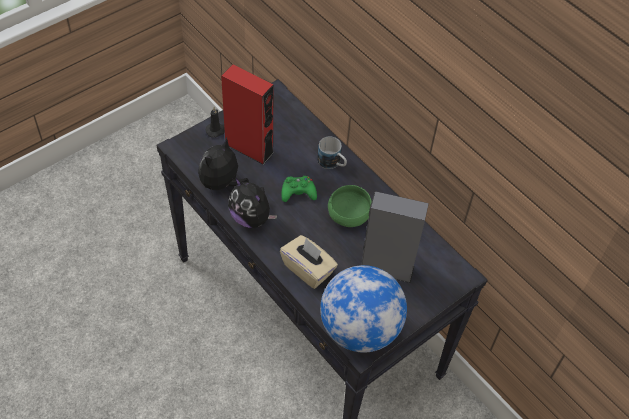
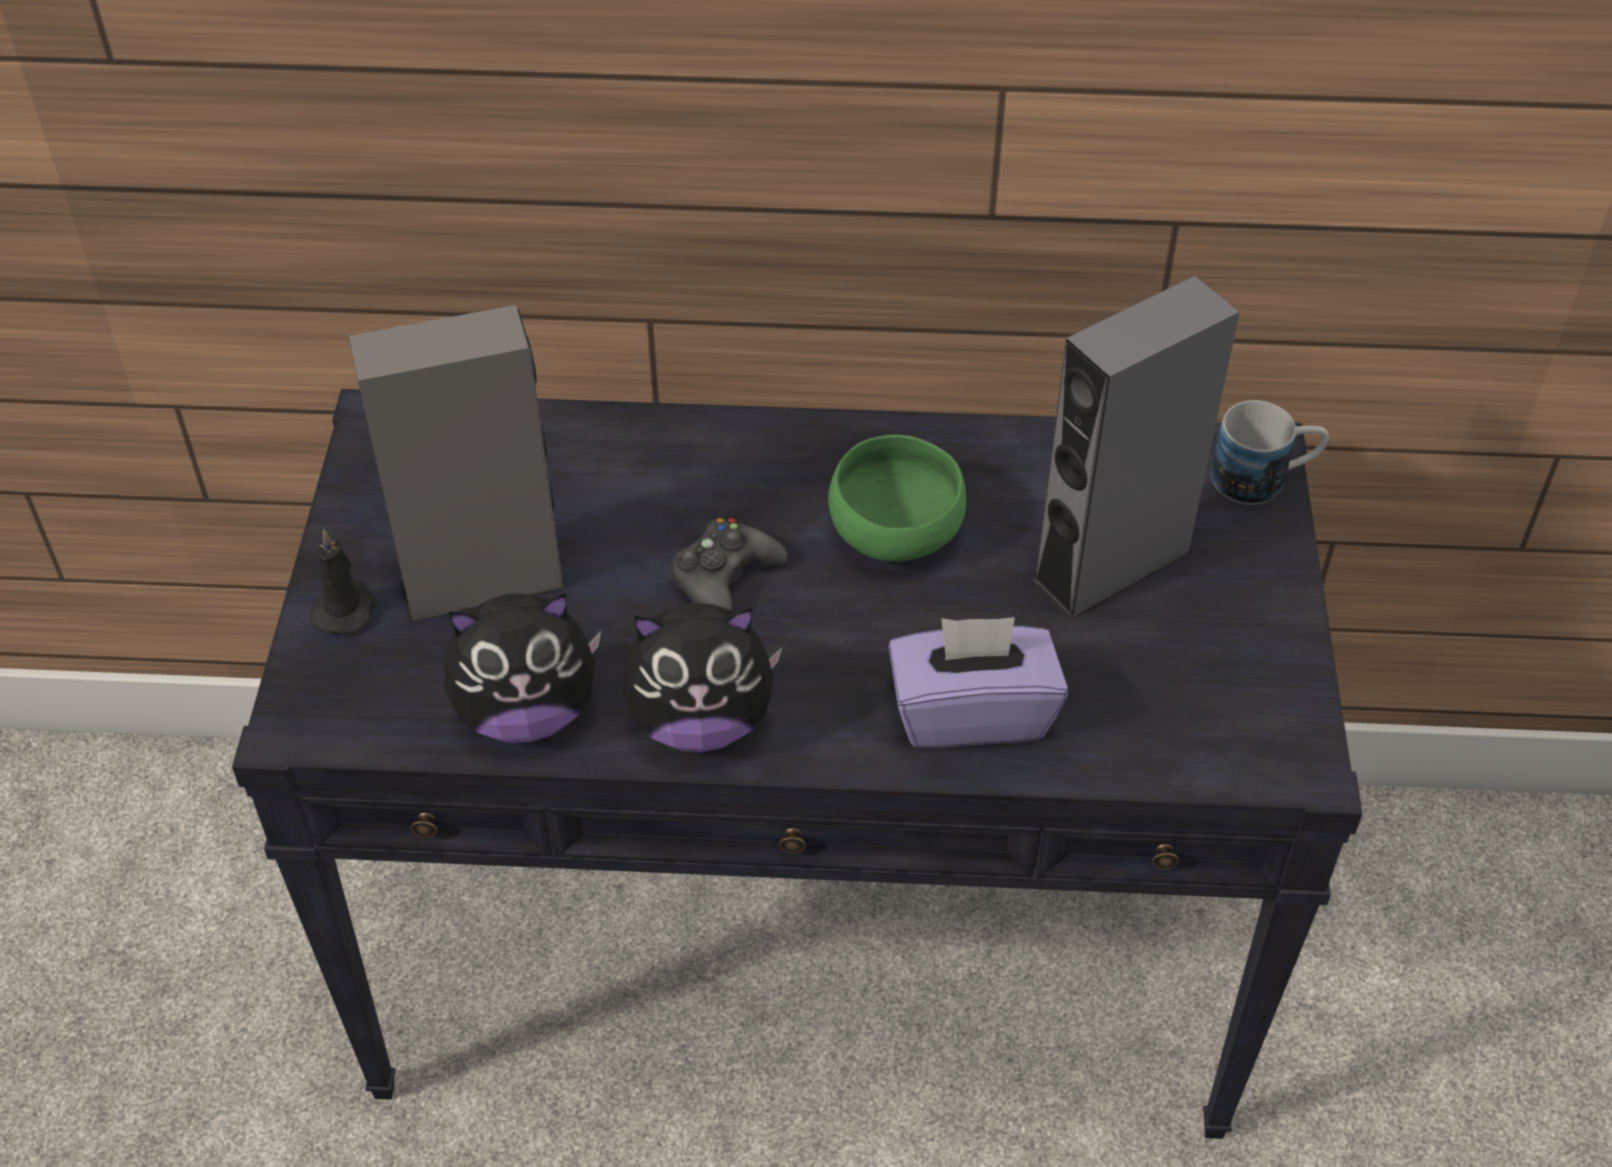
camera: 45 degrees left, 5 degrees down
plush toy [198,137,249,194] -> plush toy turned 90 degrees counterclockwise [444,593,601,743]
red speaker [221,64,274,165] -> grey speaker [349,305,566,623]
beige tissue box [280,235,338,289] -> purple tissue box [888,617,1068,748]
green game controller [282,176,317,202] -> black game controller [671,518,787,610]
mug [317,137,347,169] -> mug moved to [1211,400,1329,505]
globe [320,265,407,353] -> none

